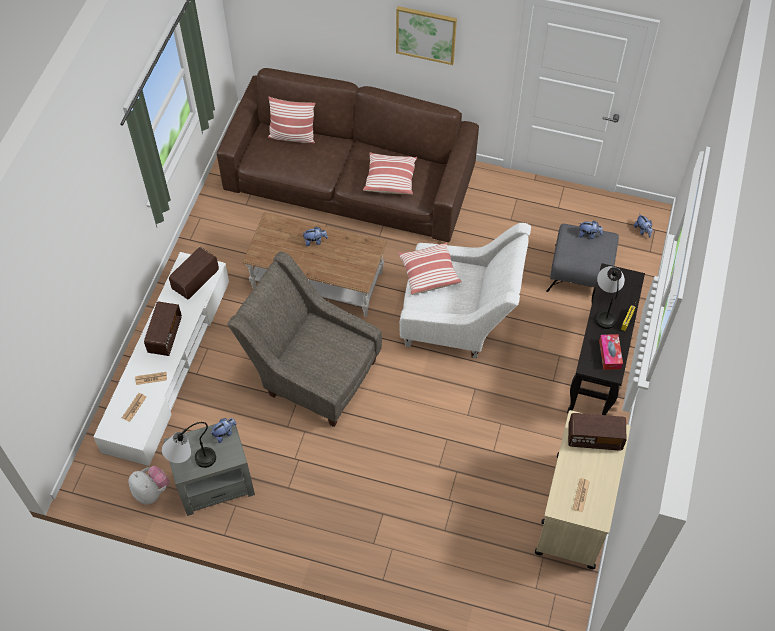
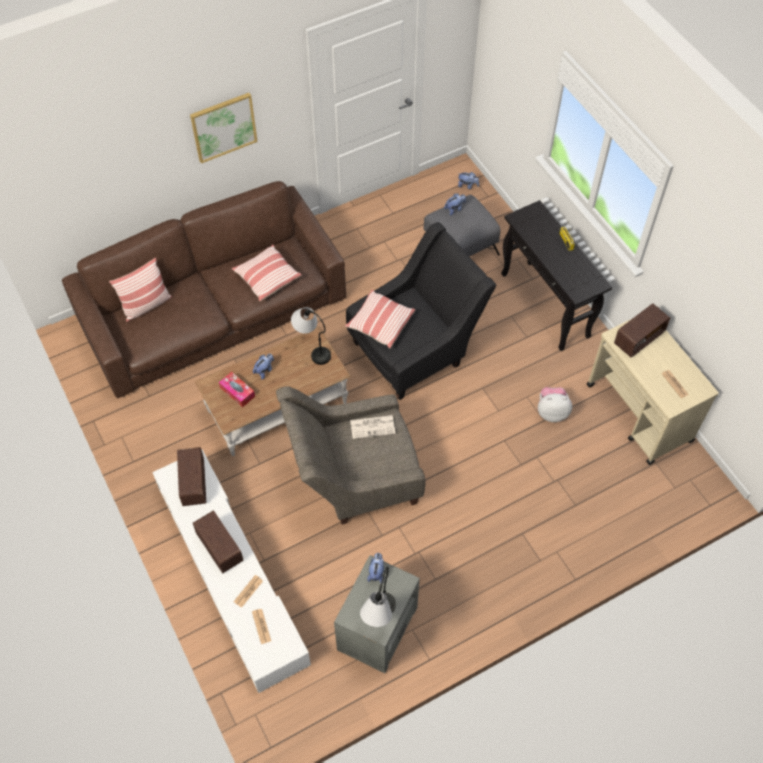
camera: 45 degrees left, 0 degrees up
plush toy [128,466,169,505] -> plush toy moved to [538,387,572,422]
white armchair [399,223,531,358] -> black armchair [346,222,496,400]
table lamp [596,266,625,329] -> table lamp moved to [291,307,331,365]
tissue box [599,334,623,370] -> tissue box moved to [219,372,255,408]
none -> newspaper [350,415,395,439]

